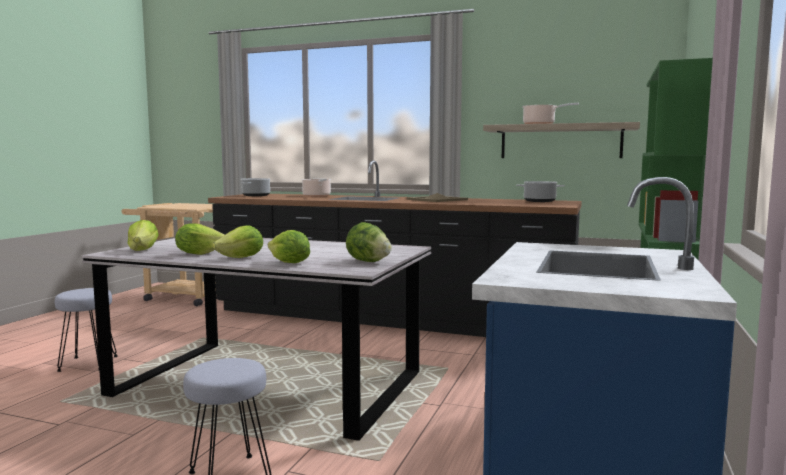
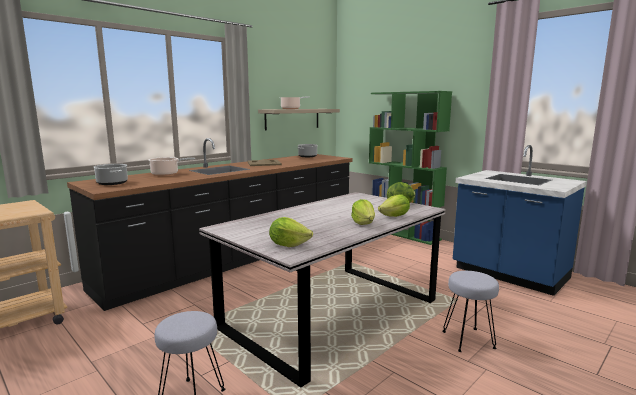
camera: 65 degrees left, 5 degrees up
lettuce [175,223,225,255] -> none

